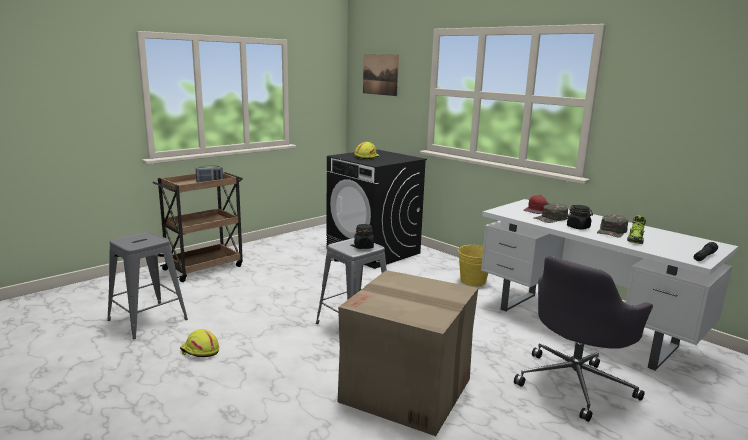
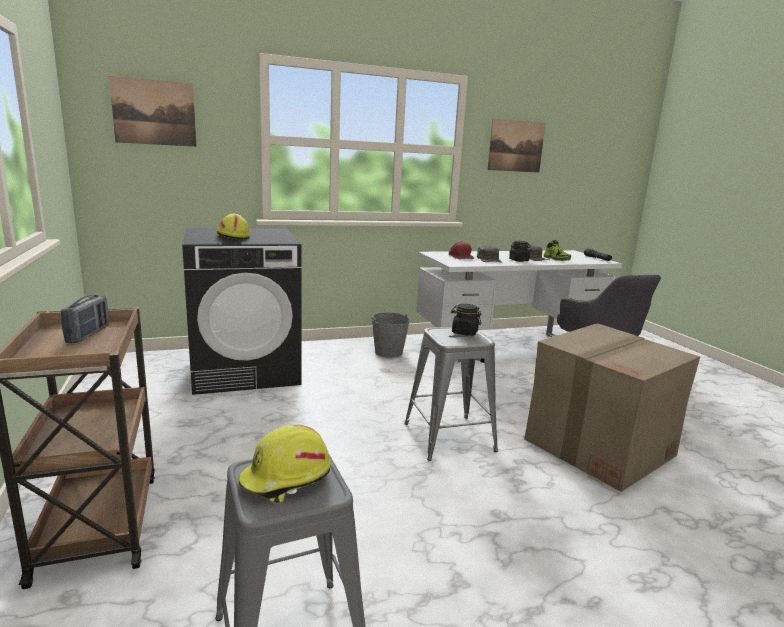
camera: 65 degrees left, 0 degrees up
yellow hard hat [180,329,219,357] -> yellow hard hat moved to [239,424,331,503]
yellow bucket [458,245,488,286] -> grey bucket [372,312,410,358]
none -> picture [487,119,545,173]

